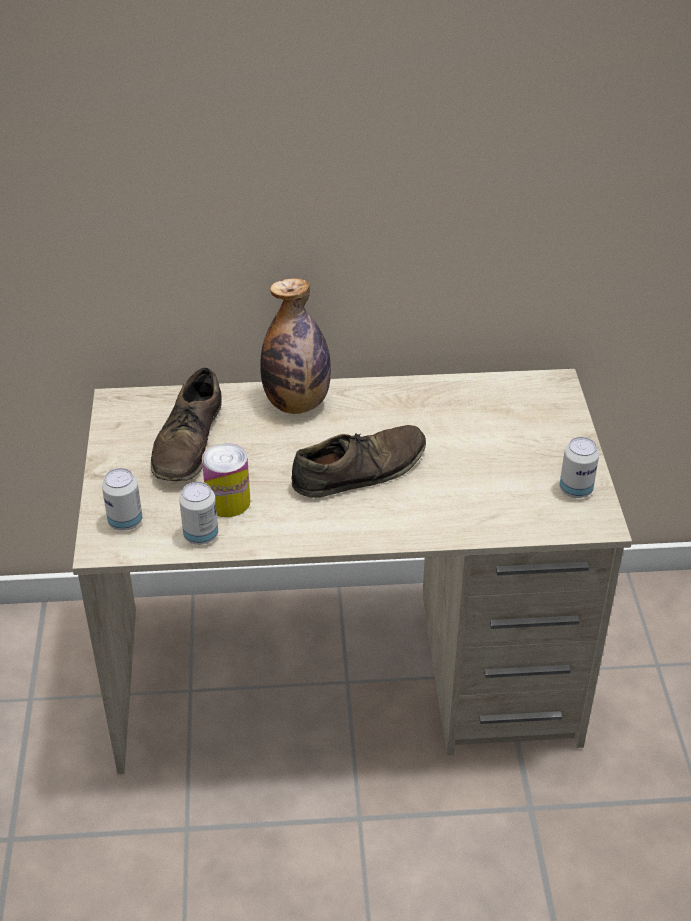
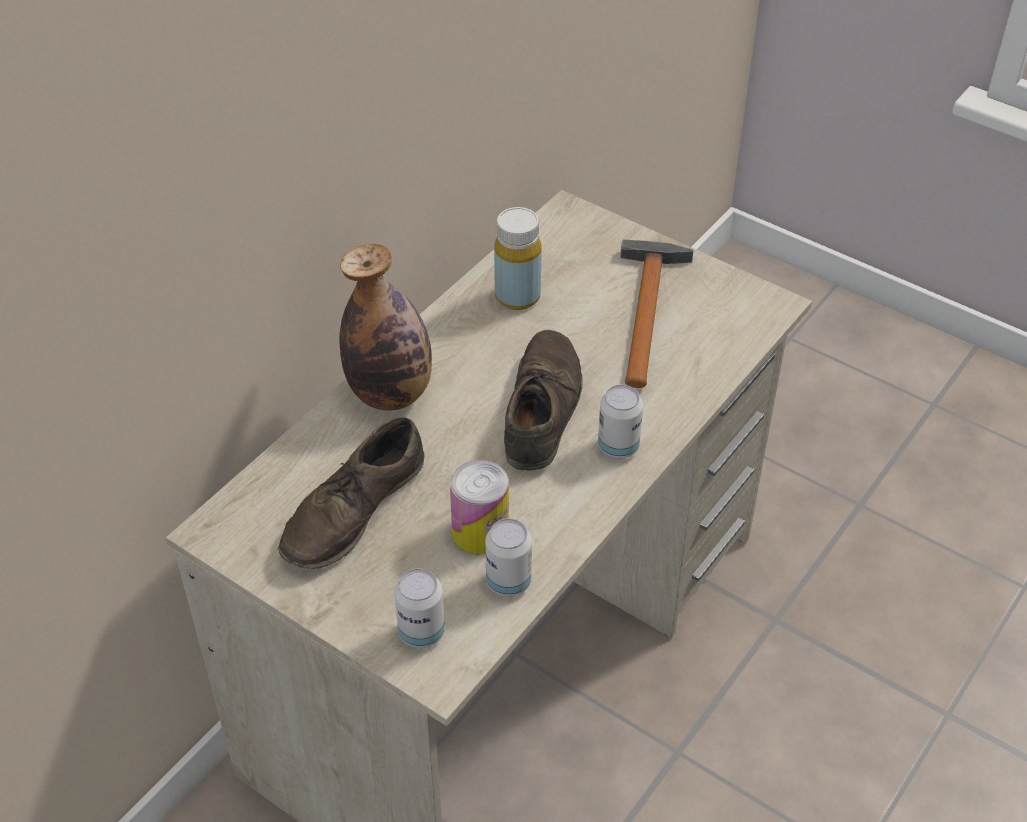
camera: 50 degrees left, 5 degrees up
brown shoe [151,368,222,481] -> brown shoe turned 75 degrees clockwise [278,417,425,569]
can [560,437,599,498] -> can moved to [598,385,643,459]
none -> yellow bottle [494,207,542,310]
none -> hammer [620,240,693,388]

